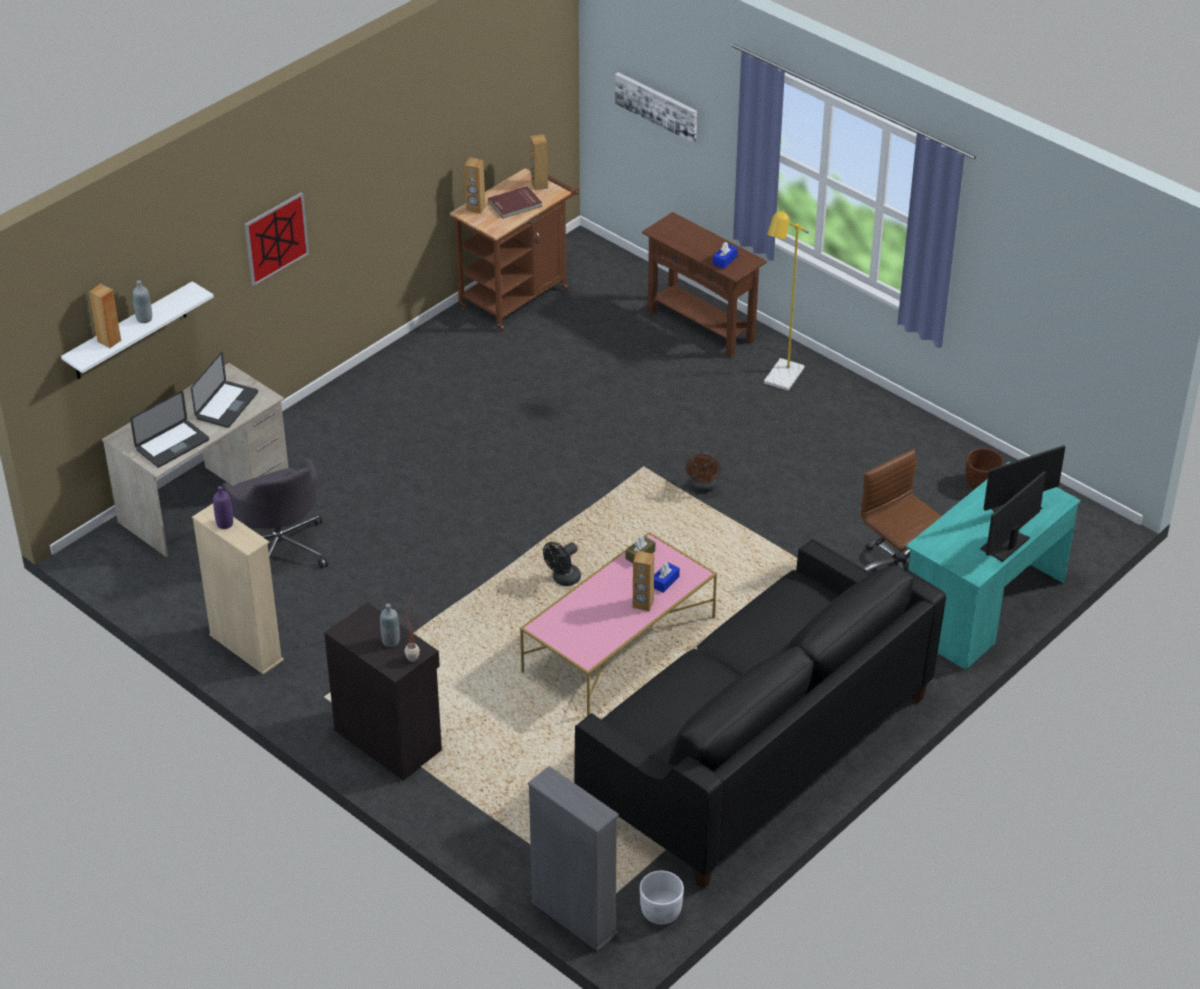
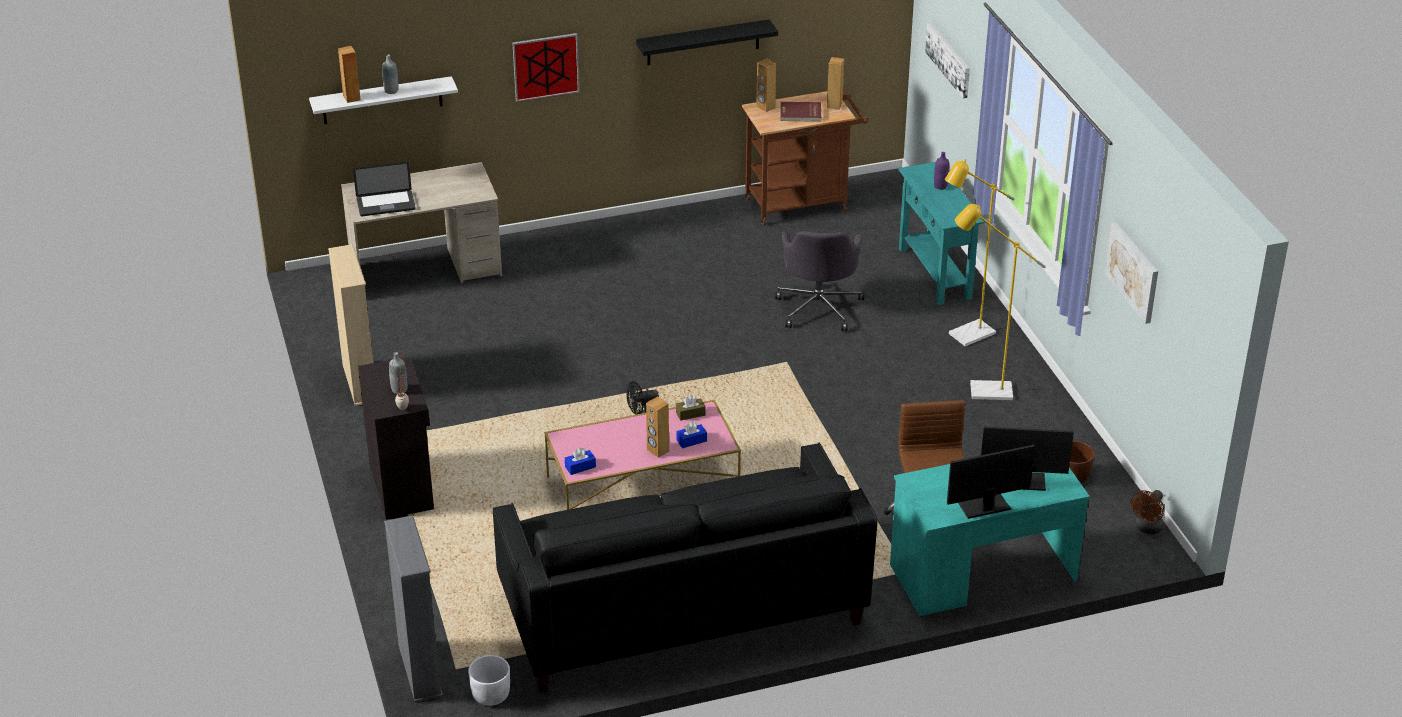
camera: 30 degrees right, 5 degrees down
laptop [191,352,258,428] -> none
purple bottle [213,486,233,529] -> purple bottle moved to [934,152,949,190]
grey office chair [222,458,328,568] -> grey office chair moved to [775,231,864,331]
brown console table [642,212,767,357] -> turquoise console table [898,162,985,305]
brown fan [686,449,720,493] -> brown fan moved to [1131,490,1164,535]
blue tissue box [713,242,738,269] -> blue tissue box moved to [565,448,596,475]
none -> black shelf [636,19,778,65]
none -> yellow floor lamp [955,204,1046,400]
none -> picture [1104,222,1158,324]

